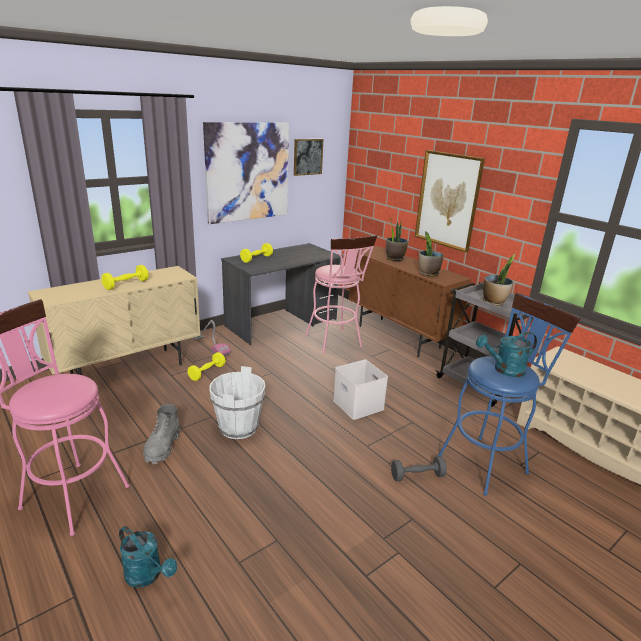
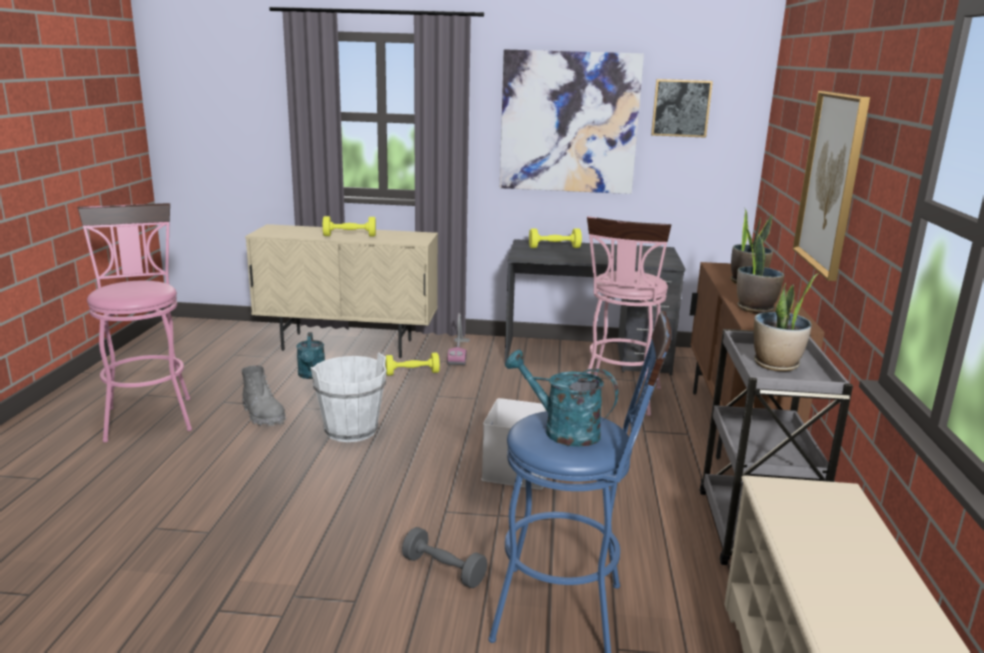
camera: 45 degrees right, 5 degrees down
turquoise watering can [119,526,177,588] -> turquoise watering can moved to [296,332,325,379]
grey boot [143,404,180,464] -> grey boot turned 90 degrees counterclockwise [242,365,286,426]

